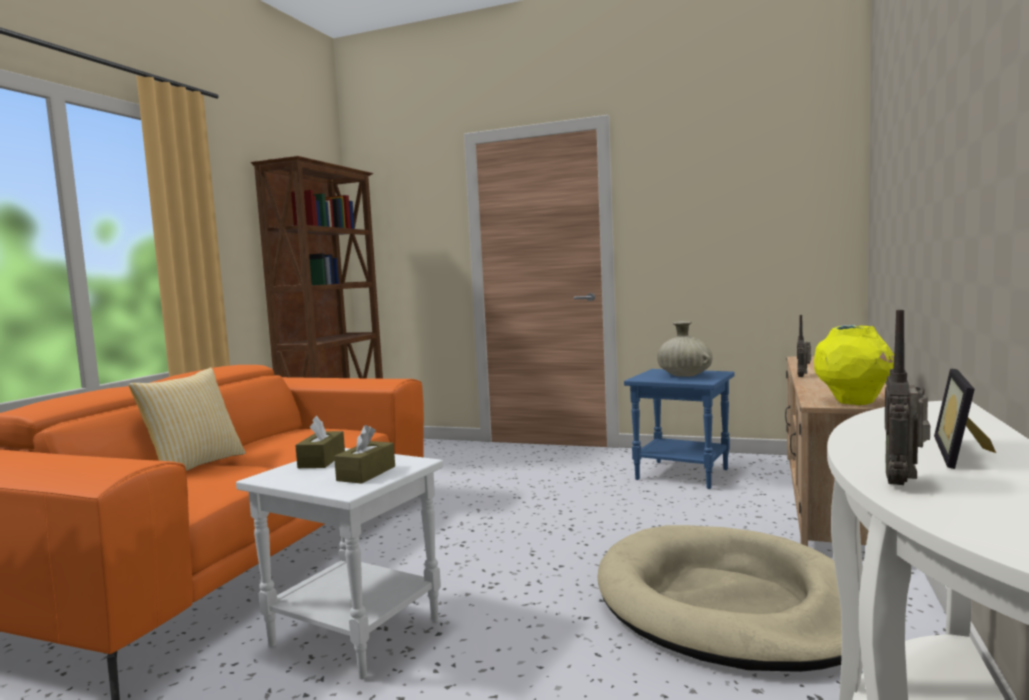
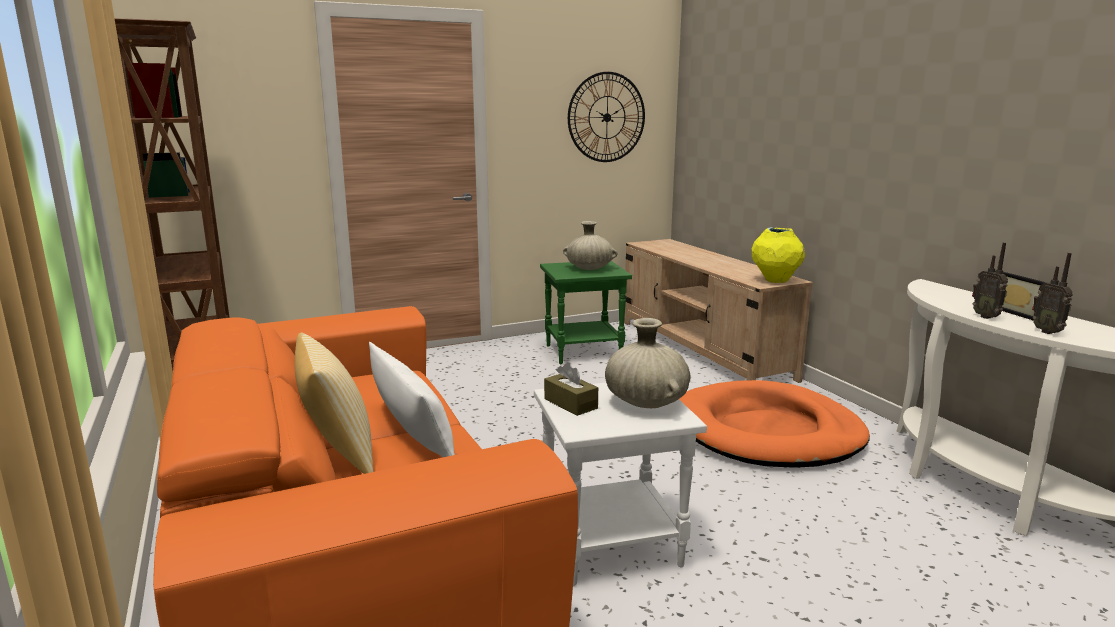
camera: 45 degrees left, 10 degrees up
brown tissue box [334,425,395,484] -> beige vase [605,318,691,408]
beige dog bed [597,525,842,672] -> orange dog bed [679,380,870,468]
blue side table [624,369,735,489] -> green side table [540,261,632,364]
radio [797,315,811,377] -> radio moved to [972,242,1008,319]
none -> white pillow [369,342,455,457]
none -> wall clock [568,72,645,162]

